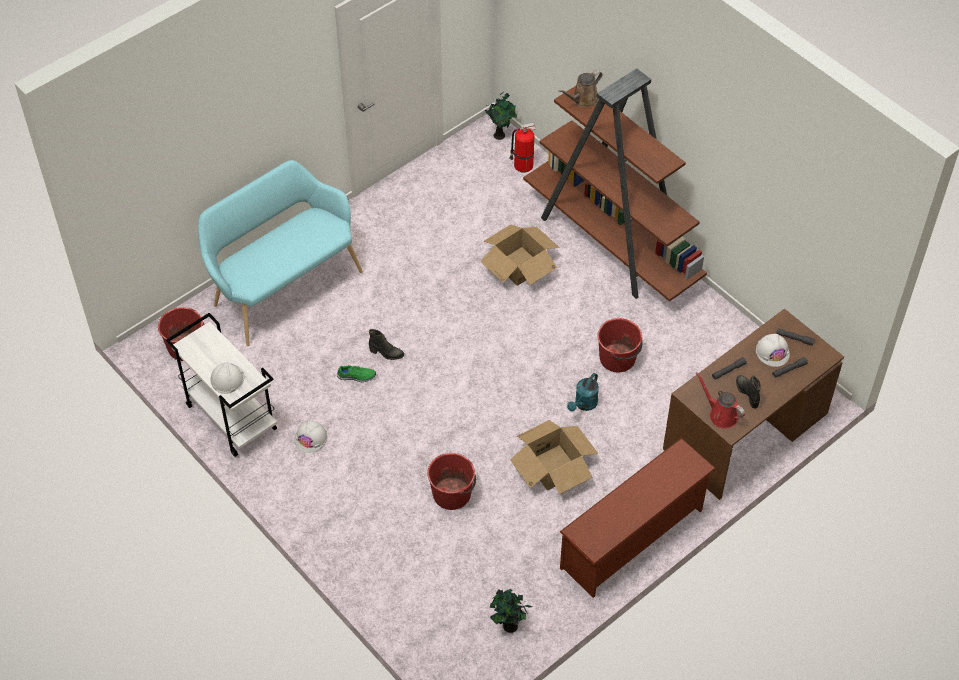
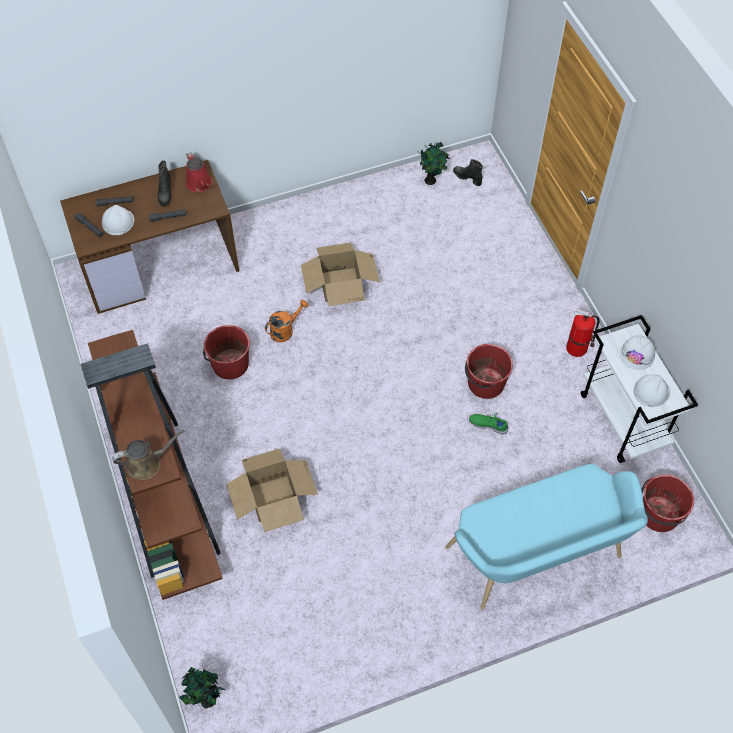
camera: 160 degrees left, 5 degrees up
white hard hat [295,420,327,453] -> white hard hat moved to [634,374,670,407]
black boot [369,329,404,360] -> black boot moved to [453,159,483,186]
red bucket [427,453,476,510] -> red bucket moved to [465,344,513,399]
fire extinguisher [509,123,536,173] -> fire extinguisher moved to [566,309,600,357]
brown shoe rack [560,438,716,598] -> none
turquoise watering can [567,373,599,411] -> orange watering can [265,300,309,342]

